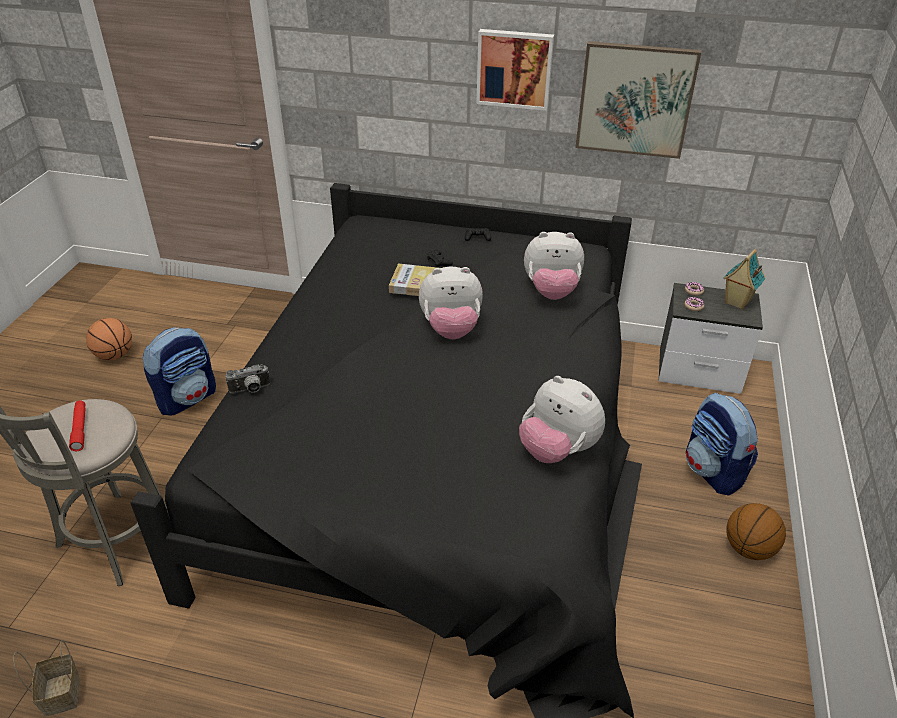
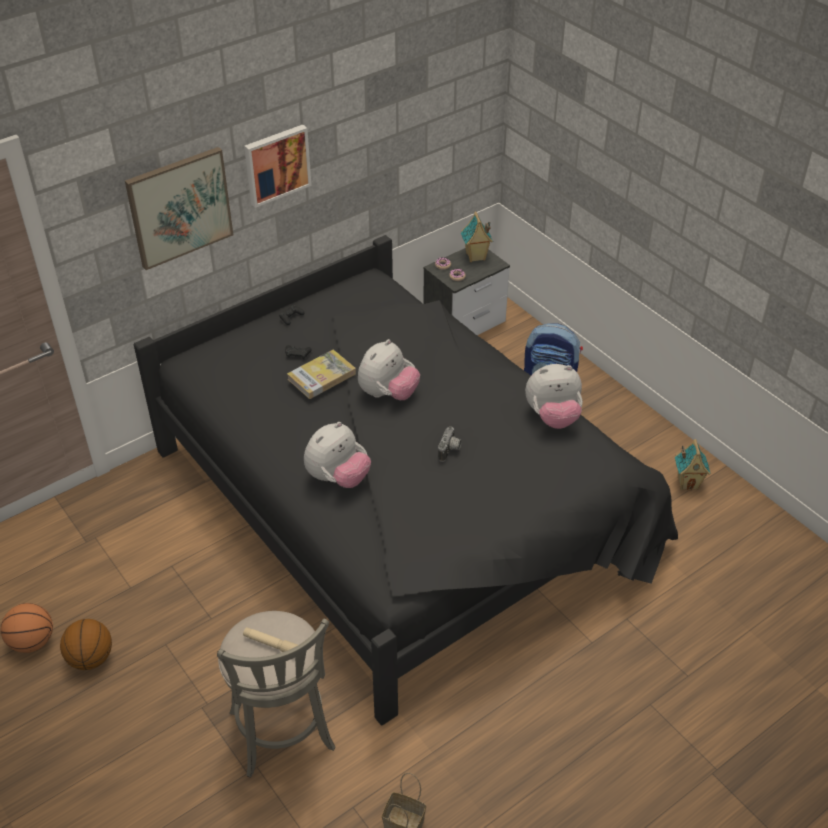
camera: 50 degrees left, 5 degrees up
red flashlight [69,400,86,451] -> beige flashlight [243,627,298,652]
backpack [143,327,216,416] -> none
camera [226,364,270,393] -> camera moved to [438,426,462,462]
plush toy [524,232,584,300] -> plush toy moved to [304,422,371,488]
picture [575,41,701,159] -> picture moved to [125,147,233,270]
basketball [726,503,786,560] -> basketball moved to [60,619,112,670]
none -> toy house [675,439,711,491]

